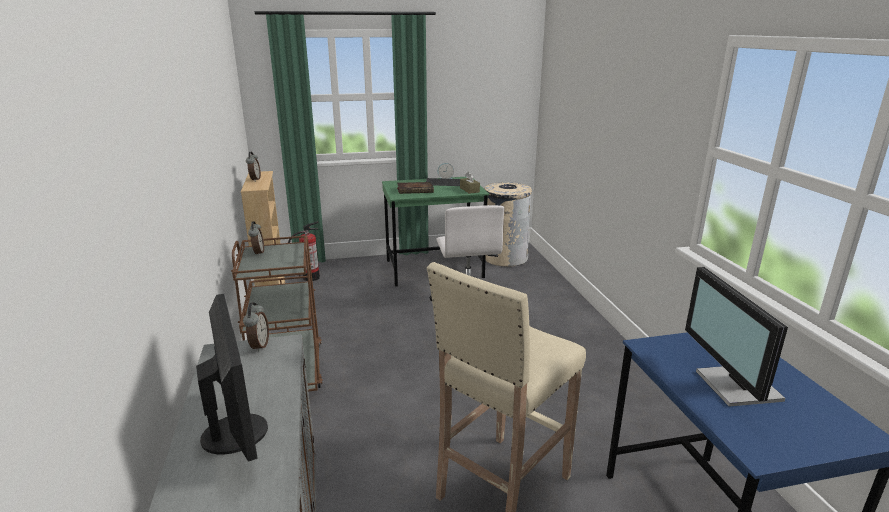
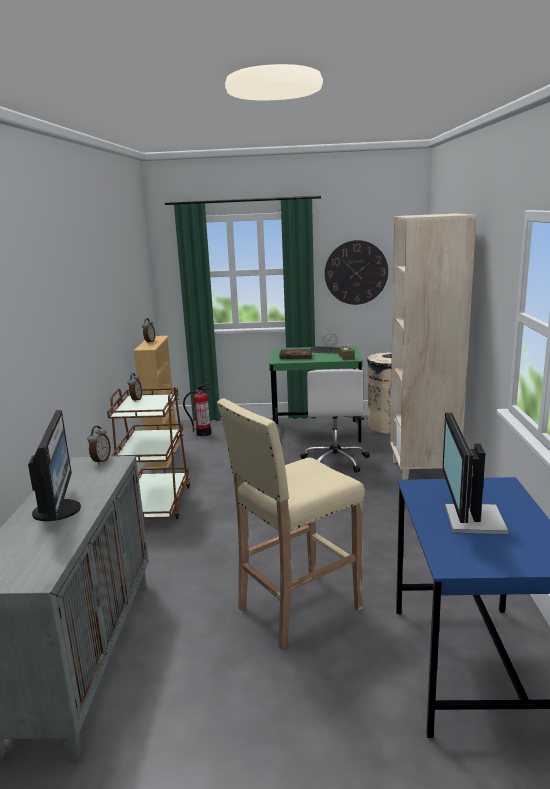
camera: 15 degrees right, 5 degrees down
none -> wall clock [325,240,388,305]
none -> beige bookcase [390,214,476,480]

